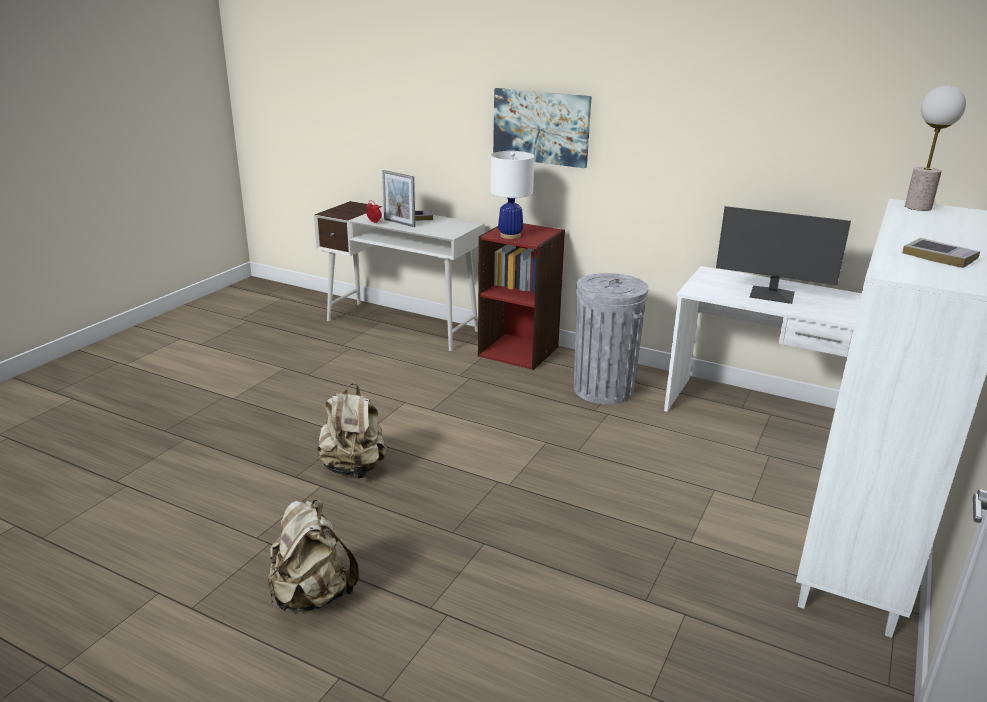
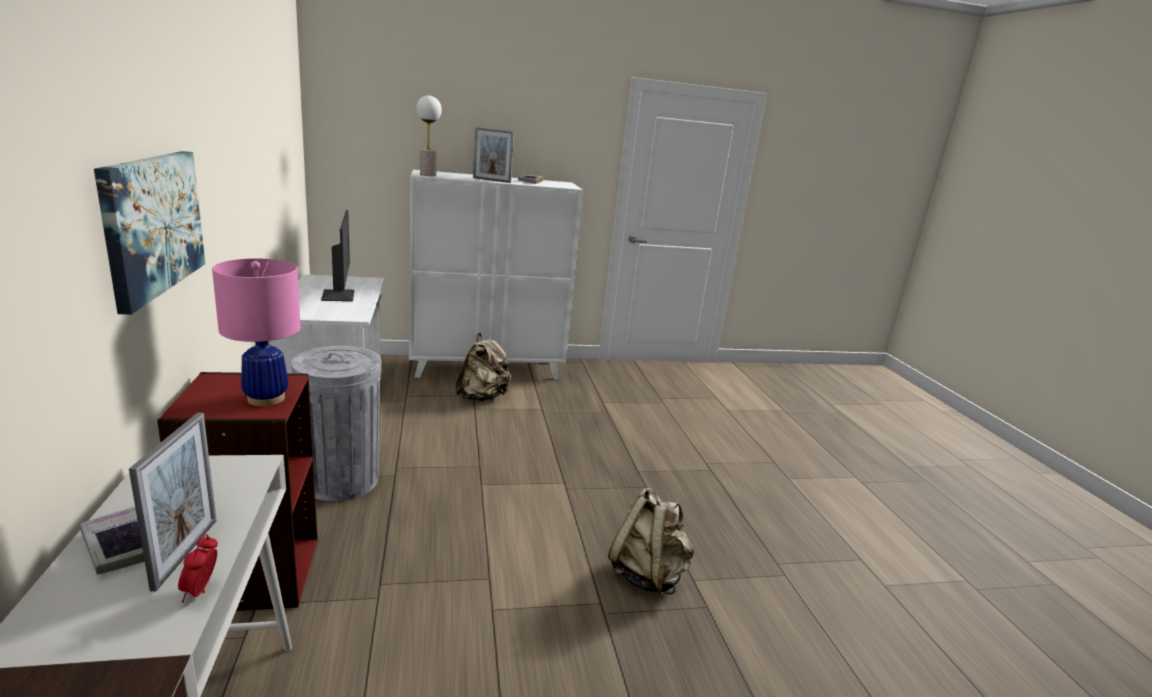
camera: 130 degrees left, 5 degrees down
beige backpack [268,500,359,611] -> beige backpack moved to [455,333,511,401]
white table lamp [490,151,534,239] -> pink table lamp [212,259,301,406]
none -> picture frame [473,127,514,183]

